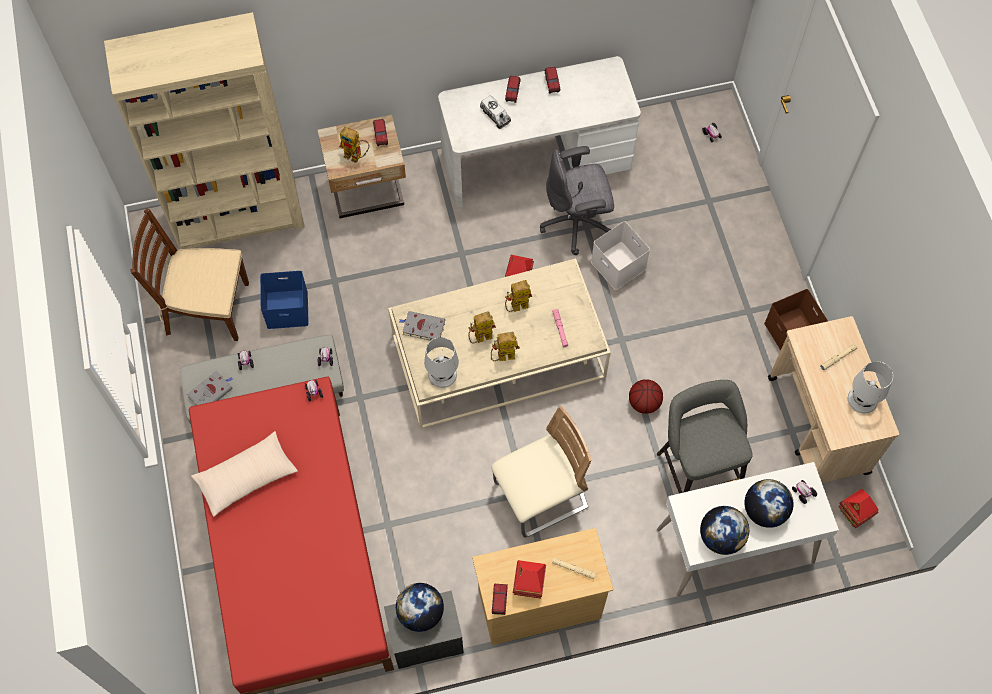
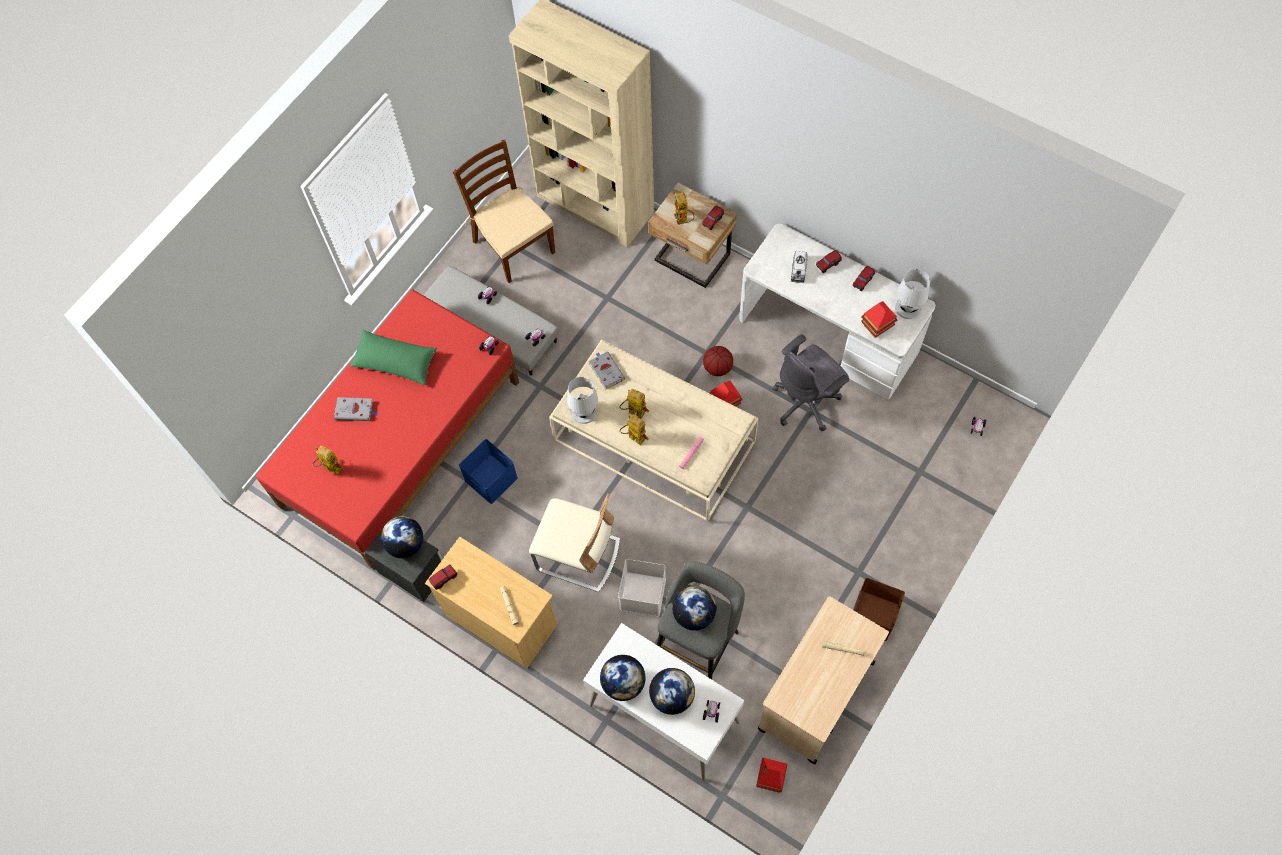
camera: 50 degrees right, 0 degrees up
grey book [187,371,233,405] -> grey book moved to [334,397,378,421]
beige pillow [191,431,298,517] -> green pillow [350,330,437,386]
blue storage box [260,271,309,329] -> blue storage box moved to [459,439,518,504]
toy robot [505,280,532,312] -> toy robot moved to [312,446,344,475]
toy house [513,560,546,599] -> toy house moved to [861,301,898,338]
grey office chair [540,146,614,255] -> grey office chair turned 75 degrees counterclockwise [773,334,849,431]
white storage box [591,221,650,290] -> white storage box moved to [618,559,666,616]
basketball [629,379,663,414] -> basketball moved to [703,346,733,376]
white table lamp [848,361,893,414] -> white table lamp moved to [895,269,930,319]
none -> globe [672,586,717,631]

